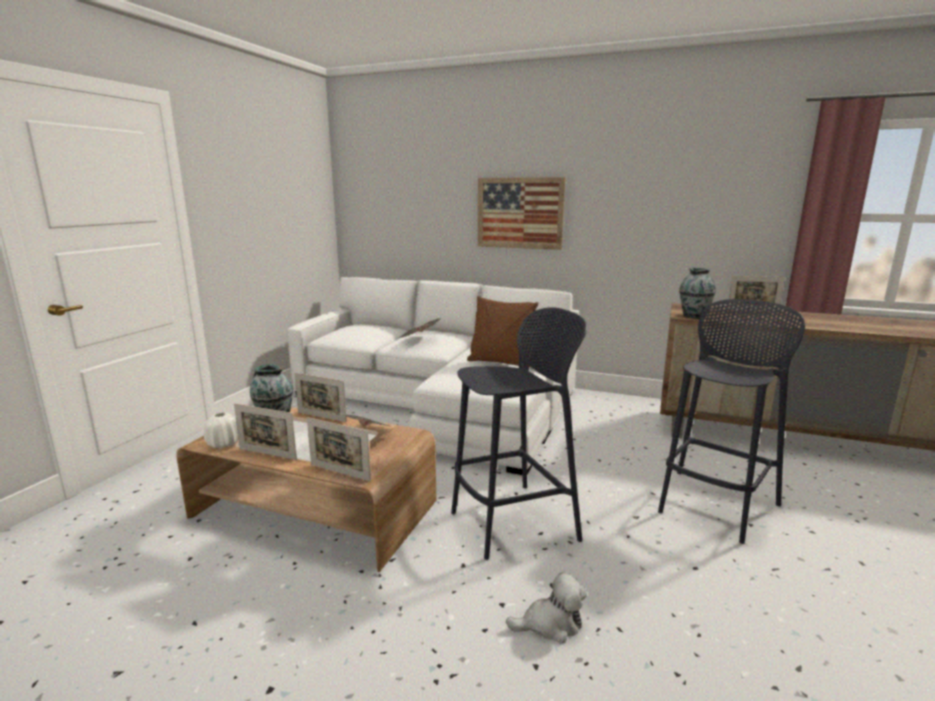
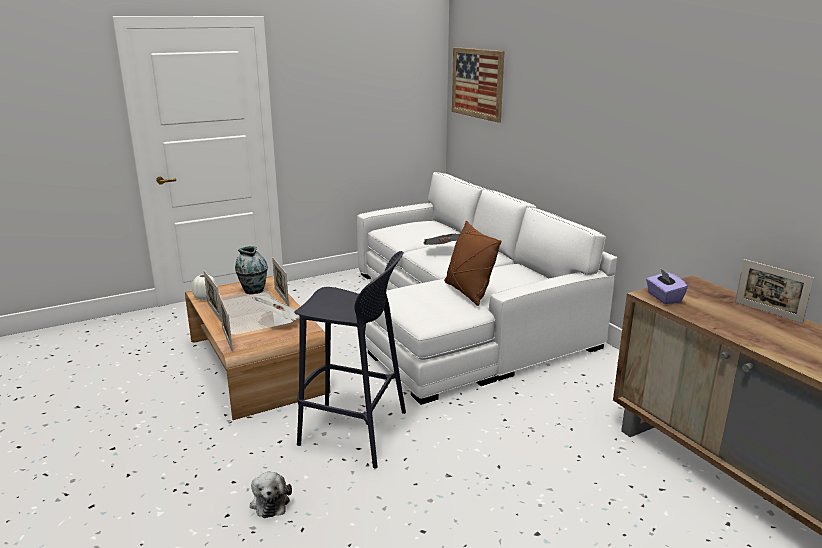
camera: 40 degrees right, 5 degrees up
picture [478,177,566,250] -> picture moved to [452,47,504,123]
plush toy [506,572,587,644] -> plush toy turned 45 degrees clockwise [250,471,292,518]
grey stool [658,299,805,544] -> none
vase [679,268,716,318] -> purple tissue box [646,269,688,304]

